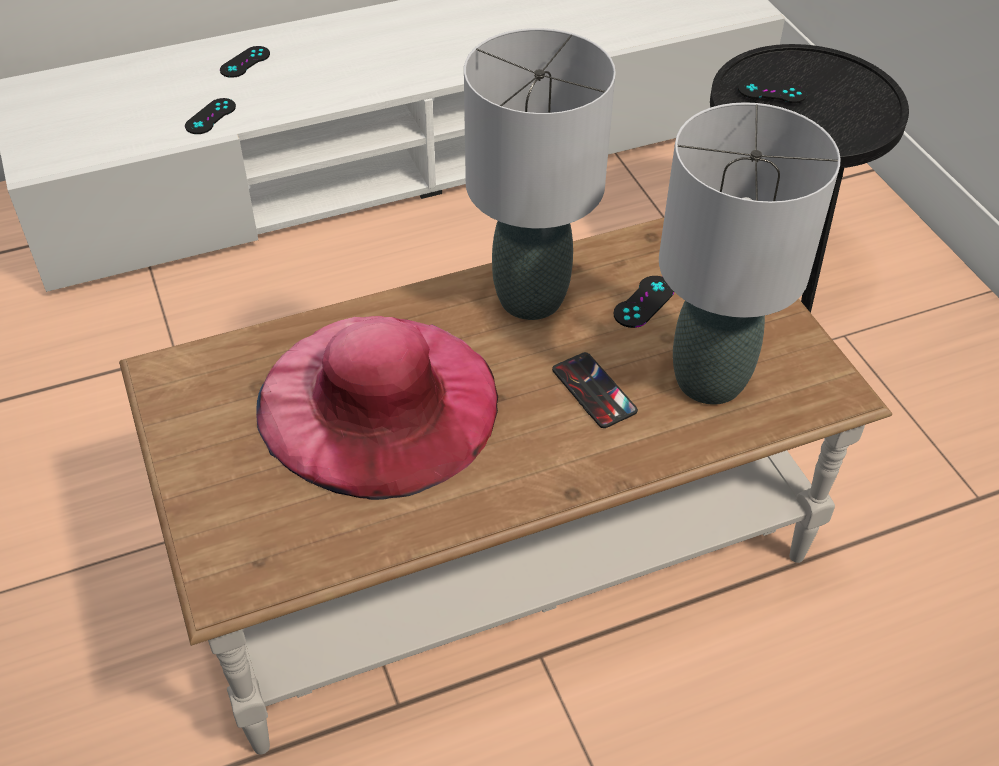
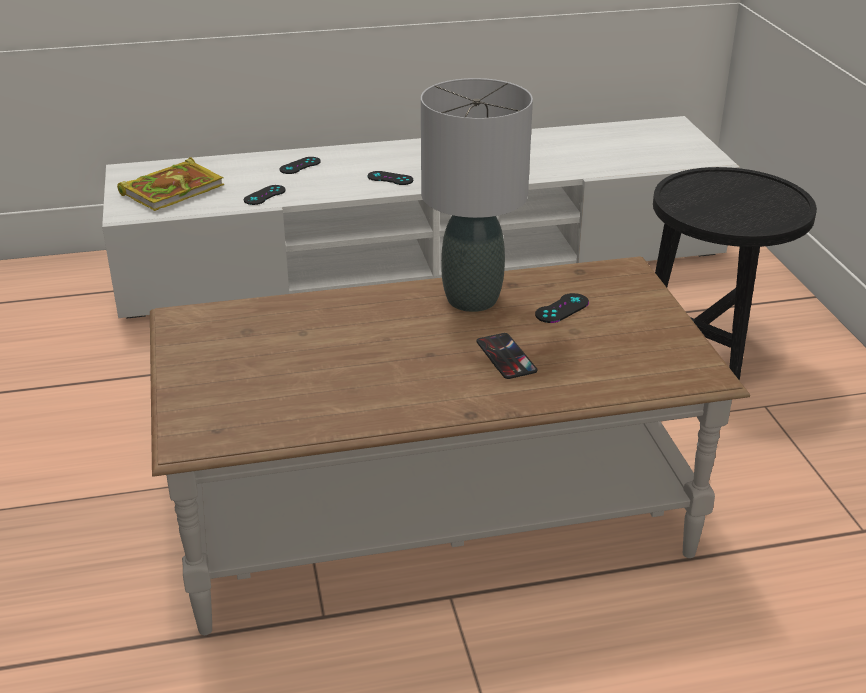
camera: 10 degrees right, 15 degrees down
pink hat [256,316,498,500] -> none
grey table lamp [659,102,841,405] -> none
black game controller [738,80,807,103] -> black game controller moved to [368,171,413,185]
none -> book [117,157,224,211]

